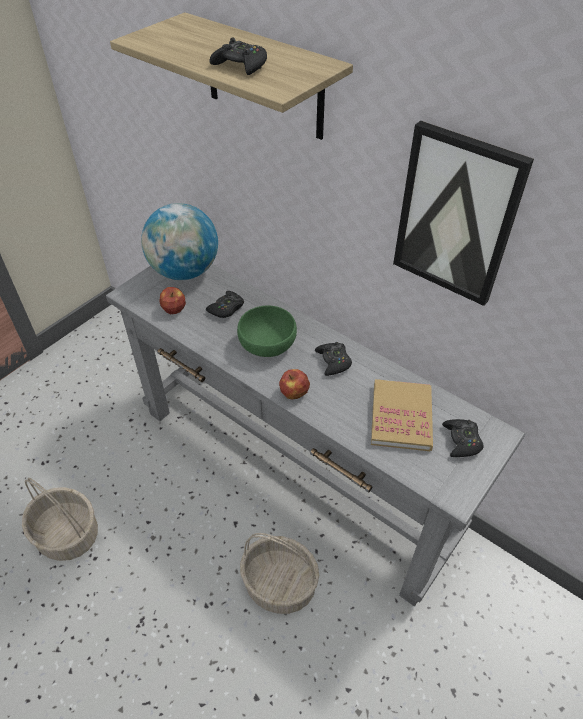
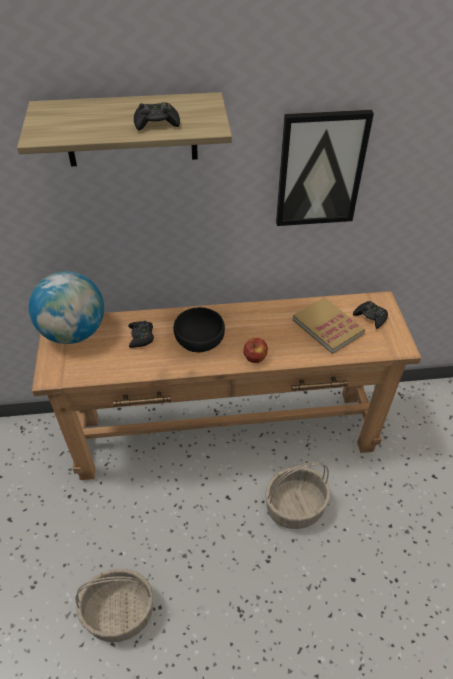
camera: 45 degrees left, 0 degrees up
grey console table [106,264,525,607] -> brown console table [32,291,421,480]
apple [160,287,186,314] -> none
green bowl [237,305,297,357] -> black bowl [173,307,225,352]
black game controller [315,342,352,376] -> none

